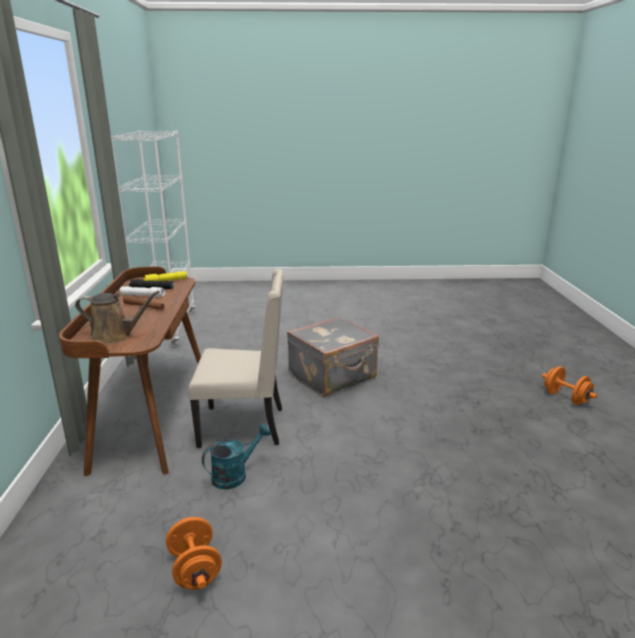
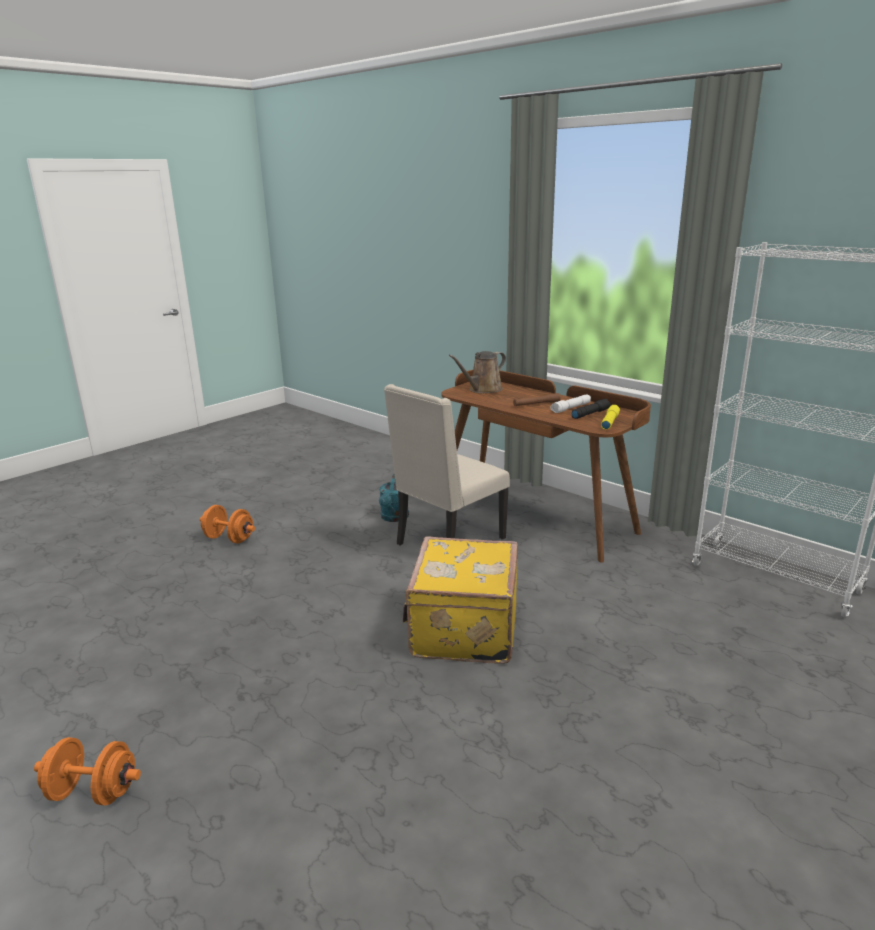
camera: 135 degrees right, 0 degrees up
orange dumbbell [166,517,222,590] -> orange dumbbell moved to [200,505,255,543]
grey suitcase [287,316,379,397] -> yellow suitcase [403,536,518,664]

